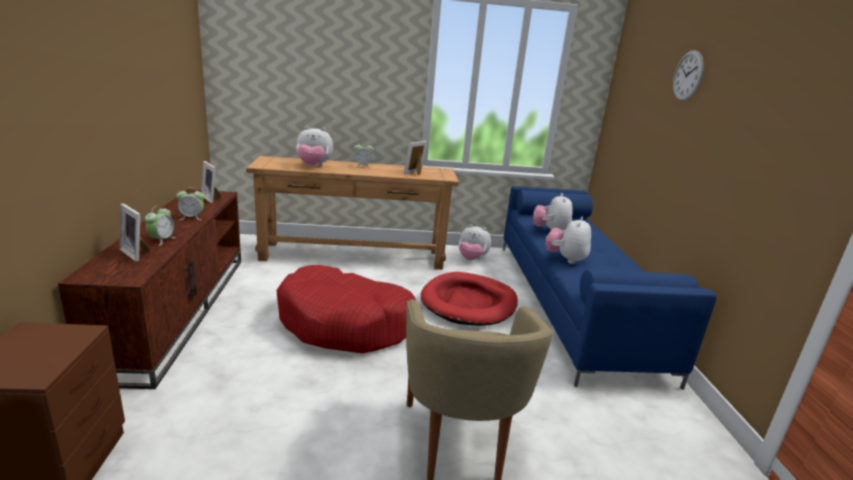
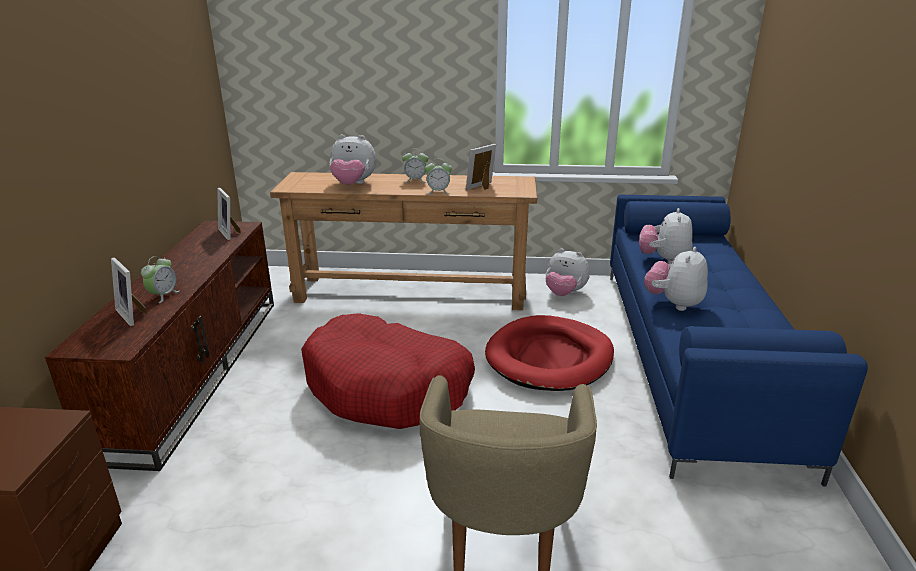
camera: 10 degrees right, 5 degrees up
alarm clock [176,187,204,220] -> alarm clock moved to [424,161,452,194]
wall clock [673,50,704,101] -> none

